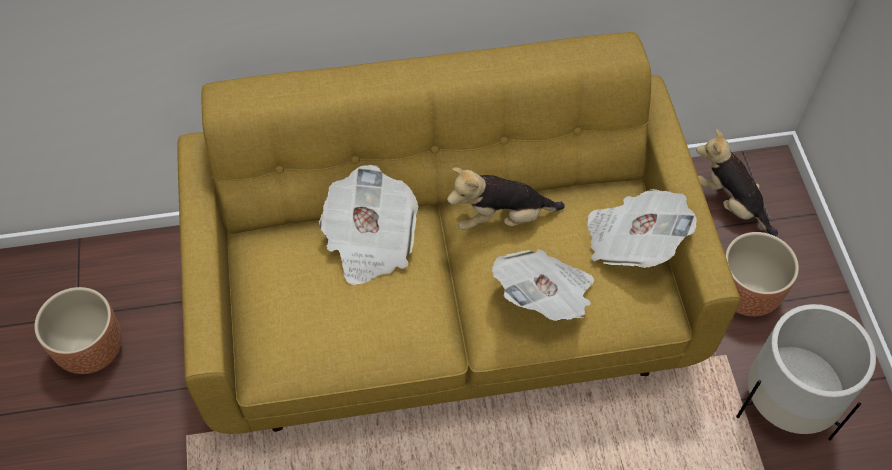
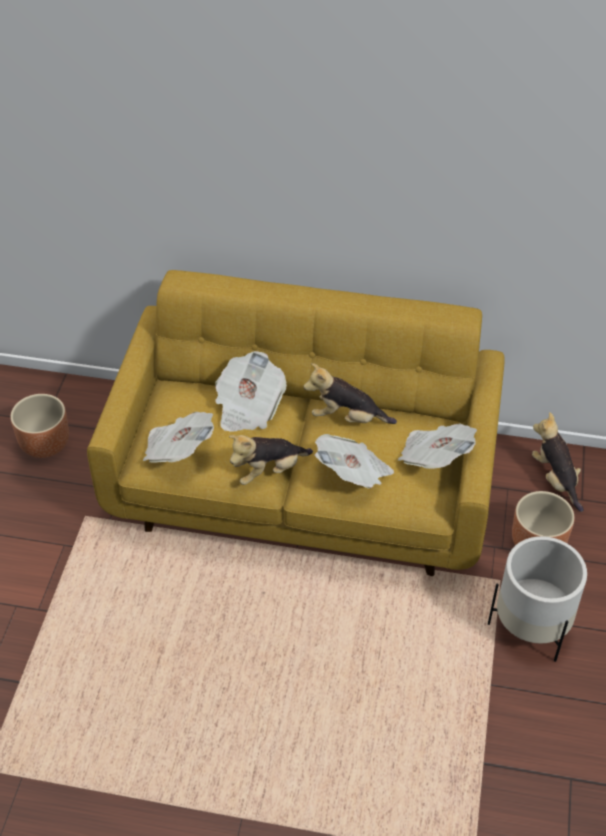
camera: 20 degrees right, 10 degrees down
none -> newspaper [143,412,214,463]
none -> plush toy [229,435,313,485]

